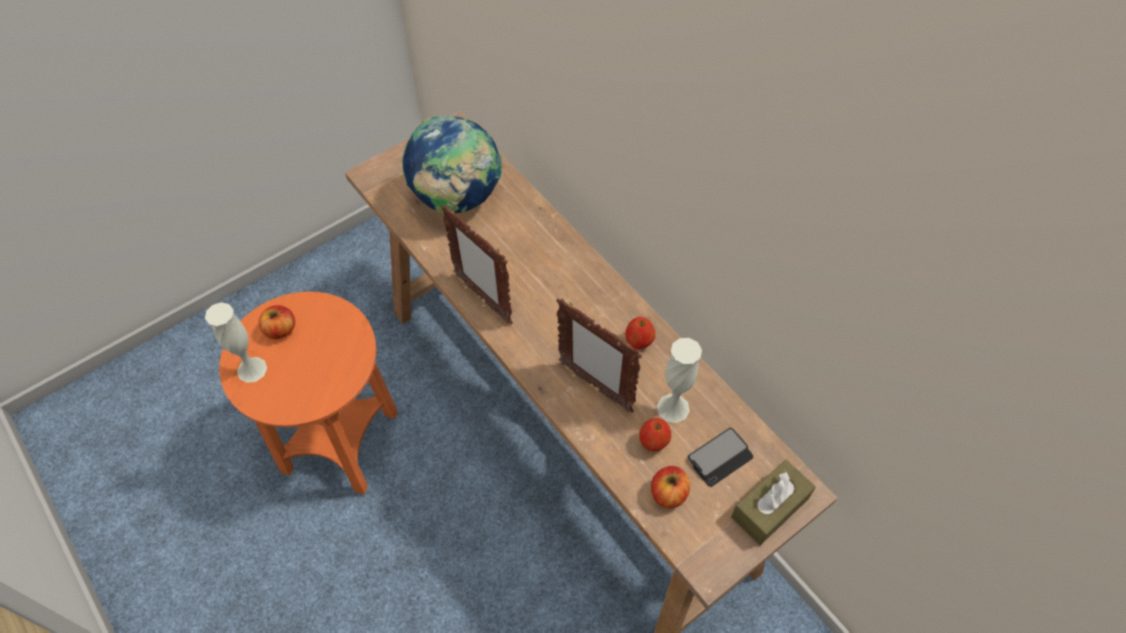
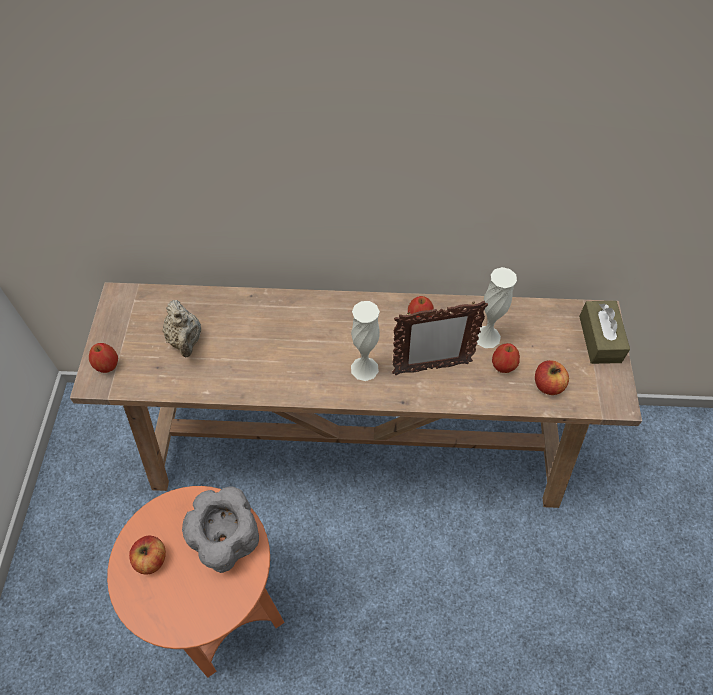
camera: 50 degrees left, 0 degrees up
white vase [205,302,267,383] -> white vase moved to [351,301,380,381]
globe [402,115,503,214] -> beige teapot [162,300,201,358]
picture frame [441,205,513,324] -> none
phone [688,428,753,487] -> none
none -> apple [89,343,118,373]
none -> grey bowl [182,486,259,573]

